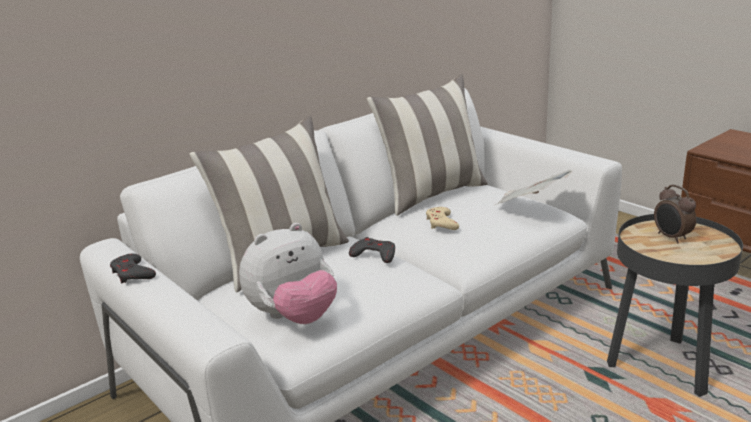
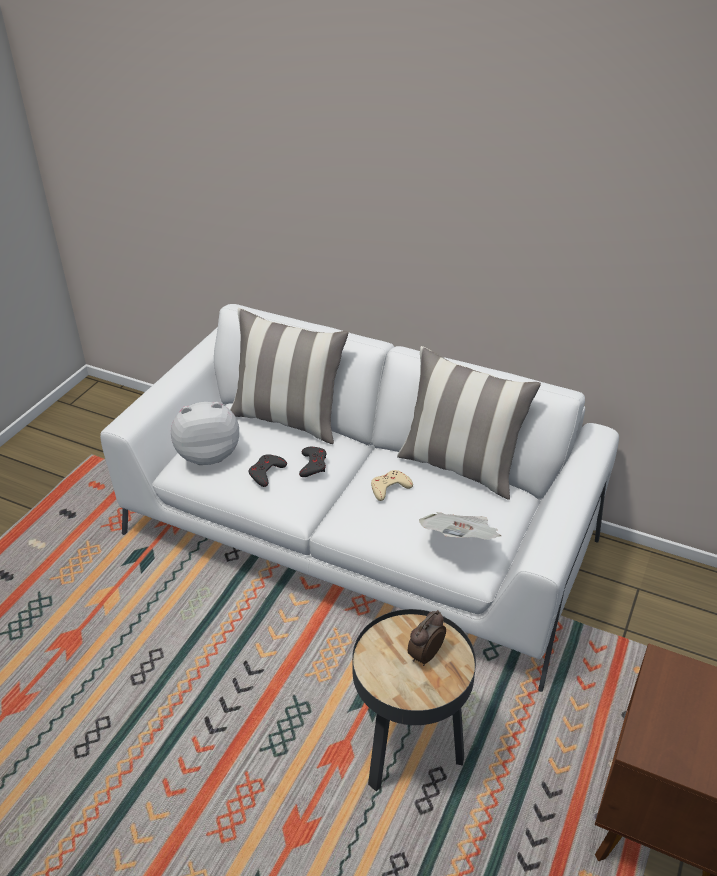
camera: 65 degrees right, 15 degrees up
grey game controller [110,254,156,284] -> grey game controller moved to [248,454,287,487]
plush toy [239,223,337,324] -> plush toy turned 135 degrees clockwise [171,402,239,465]

